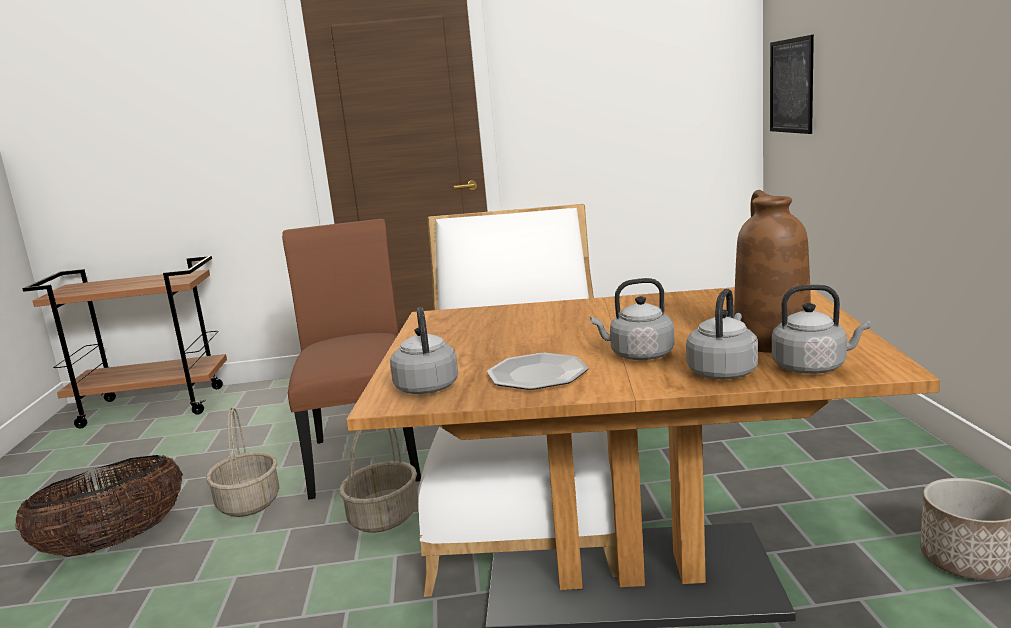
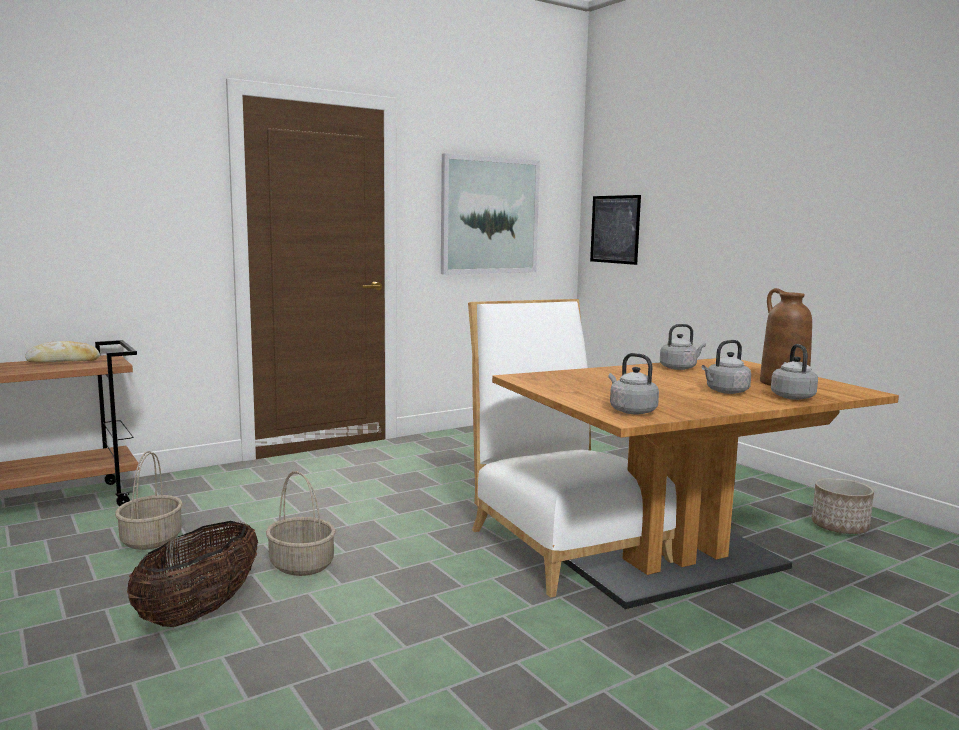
camera: 30 degrees left, 5 degrees down
brown chair [282,219,421,500] -> none
basket [339,428,418,533] -> basket moved to [115,451,183,550]
plate [487,353,588,390] -> none
grey kettle [772,285,871,374] -> grey kettle moved to [660,324,706,370]
none -> bread [25,341,100,363]
none -> picture [441,153,540,275]

